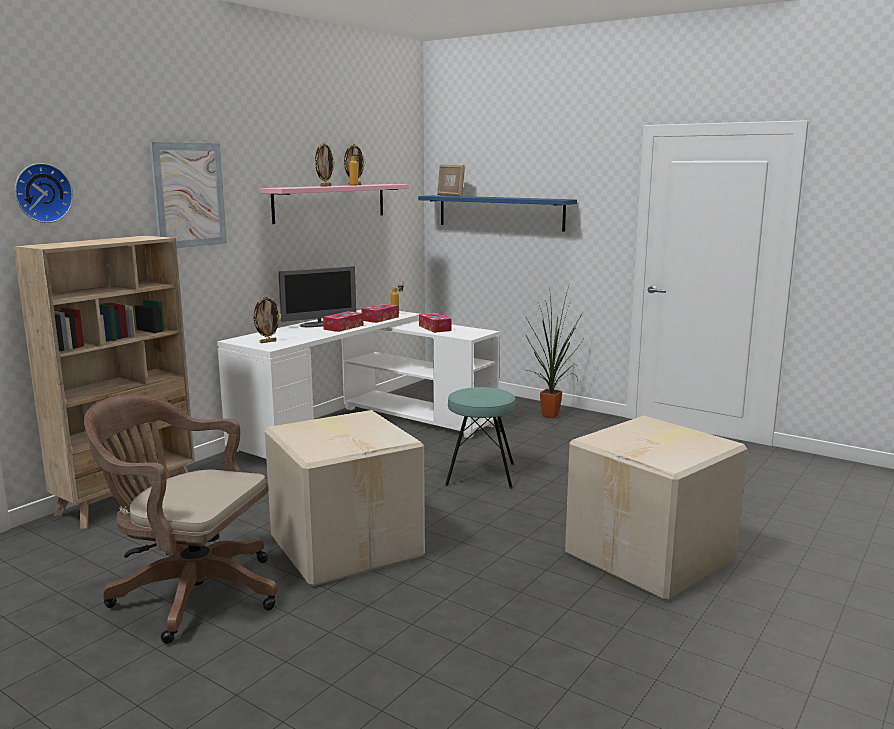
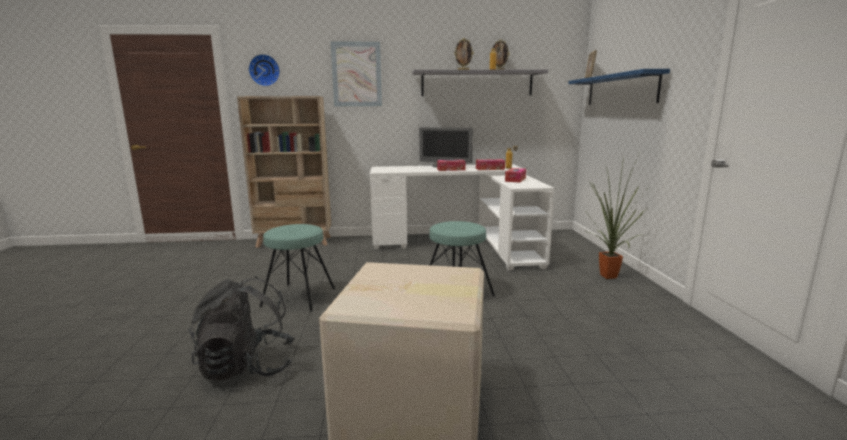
camera: 50 degrees right, 0 degrees up
brown office chair [84,395,277,644] -> none
picture frame [253,296,281,343] -> none
pink shelf [260,184,409,224] -> grey shelf [412,70,548,96]
cardboard box [265,410,425,586] -> turquoise stool [259,224,335,312]
none -> black backpack [189,276,295,381]

